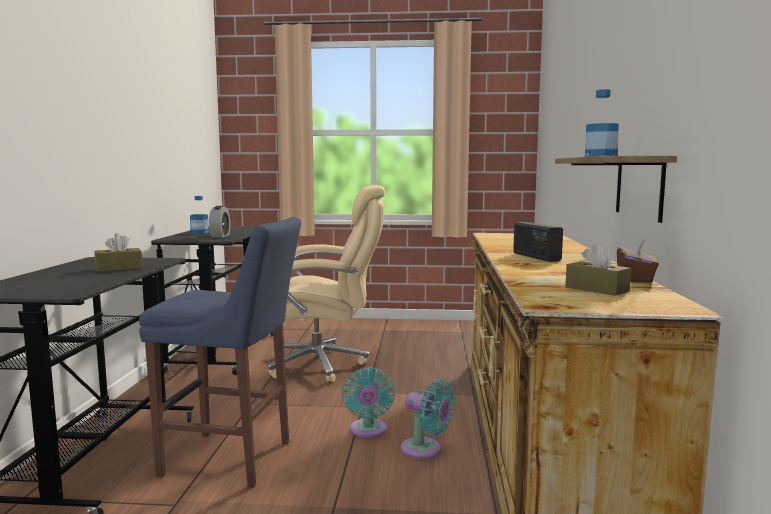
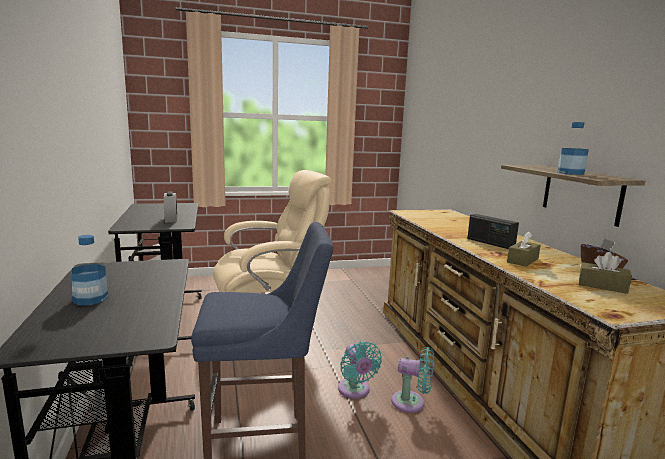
camera: 20 degrees left, 5 degrees up
brown tissue box [94,233,142,272] -> brown tissue box moved to [507,231,541,267]
bottle [190,196,209,234] -> bottle moved to [72,235,108,305]

